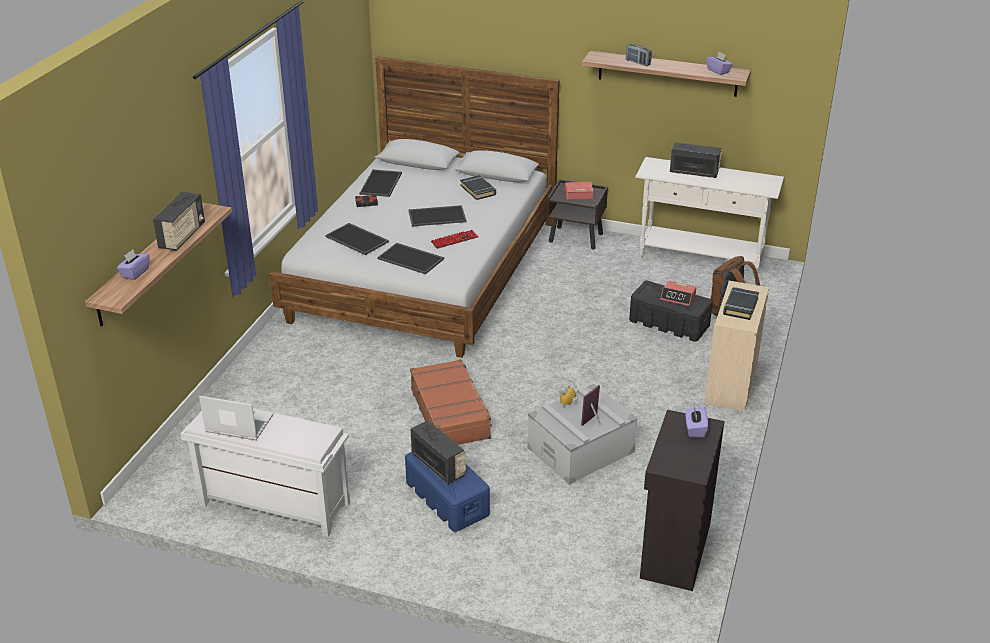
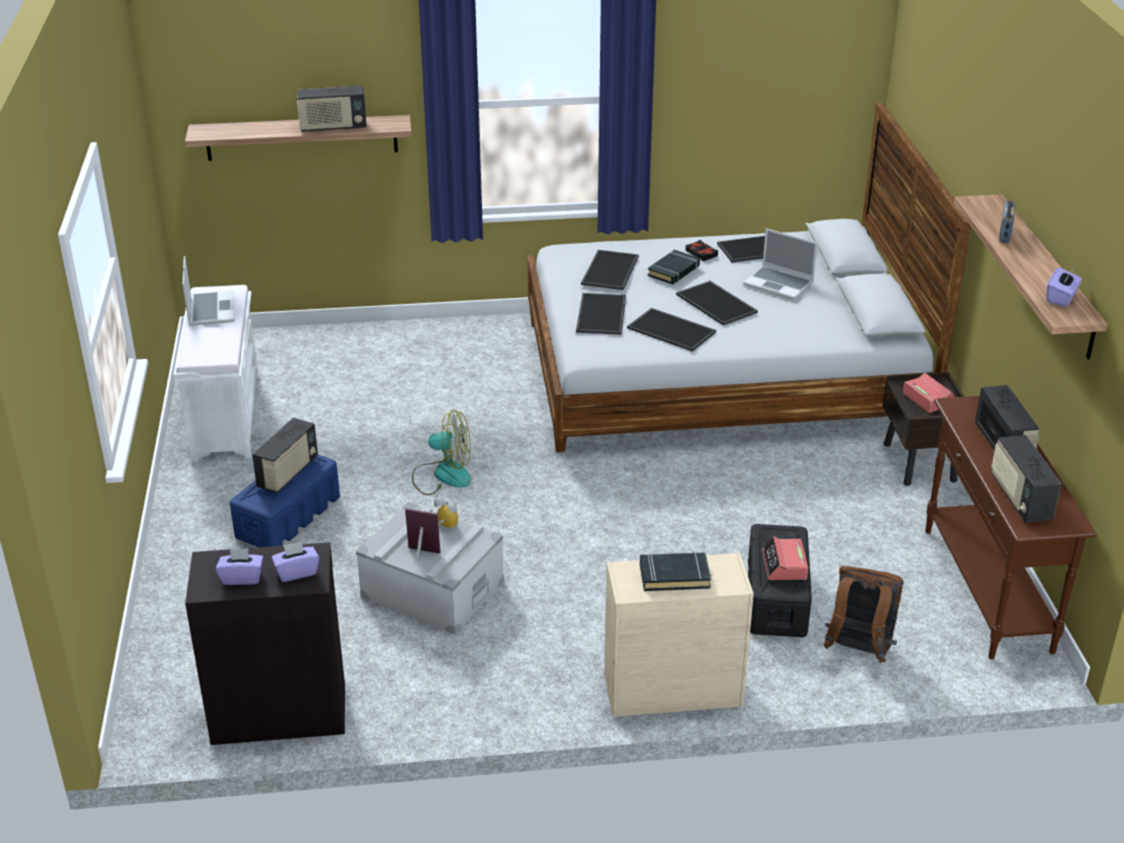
camera: 65 degrees right, 0 degrees up
purple tissue box [117,250,150,280] -> purple tissue box moved to [216,548,264,585]
brown suitcase [410,359,492,445] -> fan [412,410,471,495]
keyboard [431,230,478,249] -> tray [627,308,716,352]
black book [460,175,496,200] -> black book moved to [648,250,700,284]
white console table [635,157,784,273] -> brown console table [925,396,1097,659]
none -> laptop [743,228,817,300]
none -> radio [991,435,1061,523]

